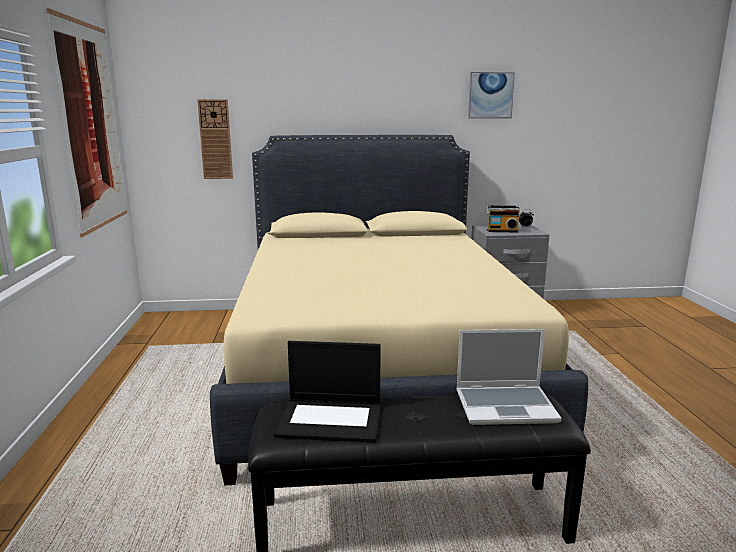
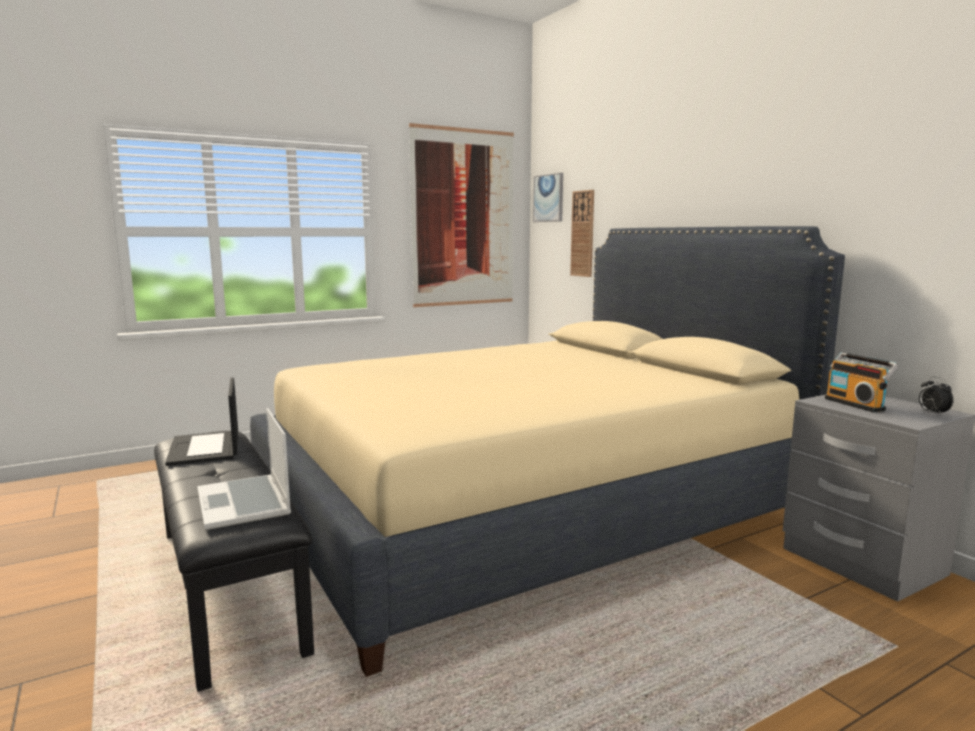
camera: 65 degrees right, 5 degrees down
picture [468,72,515,119] -> picture moved to [533,173,563,222]

